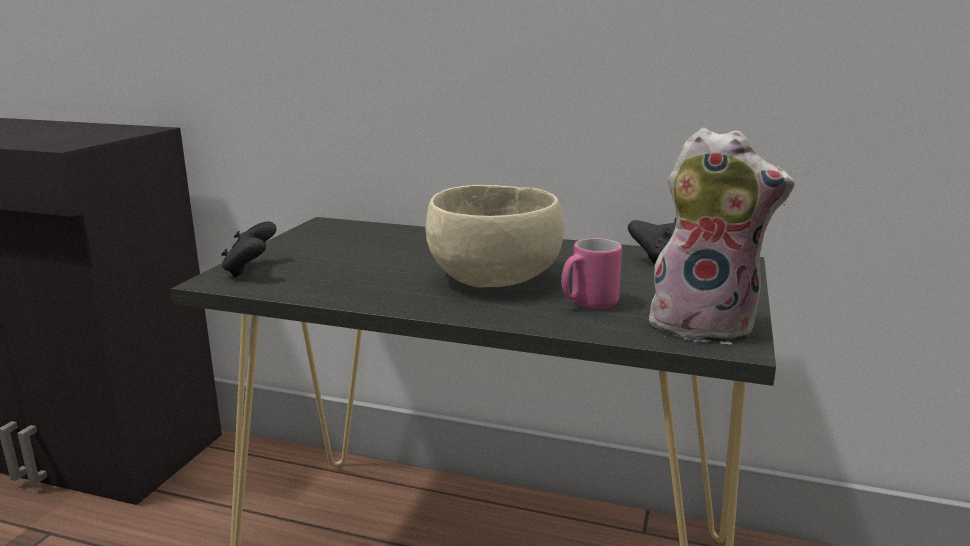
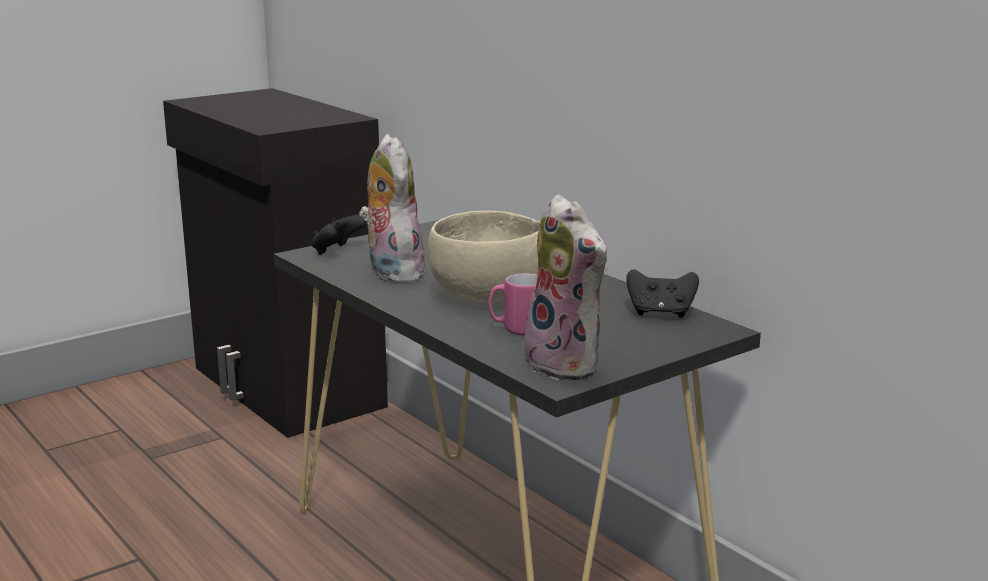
camera: 35 degrees right, 0 degrees up
none -> plush toy [359,134,425,283]

